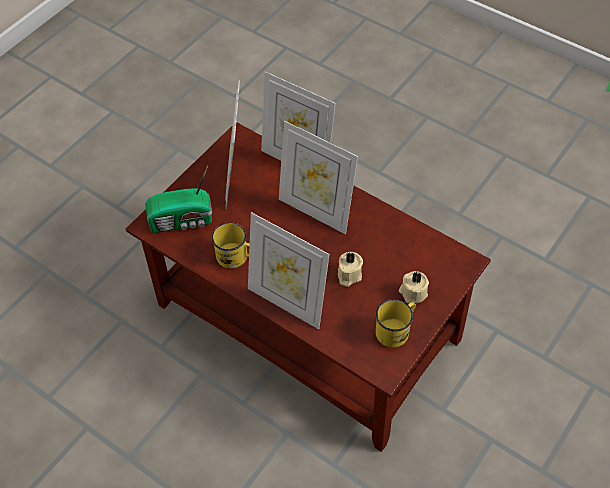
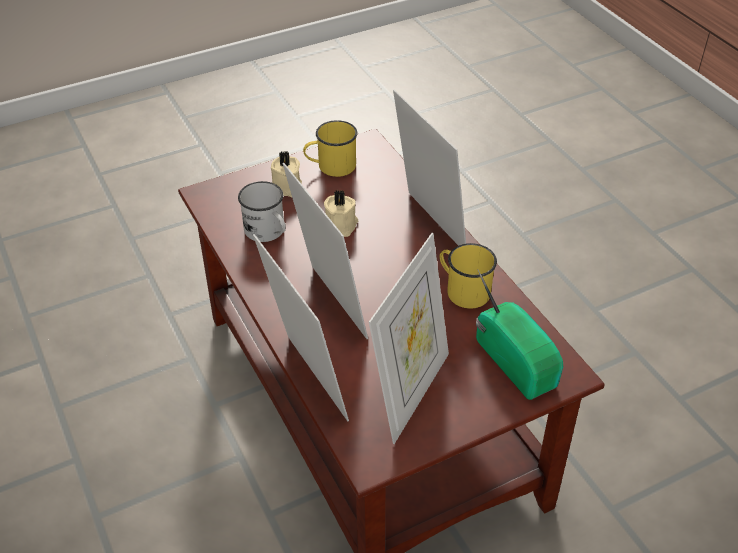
camera: 155 degrees left, 10 degrees down
radio [145,166,212,233] -> radio turned 45 degrees clockwise [476,269,563,400]
none -> white mug [238,181,286,242]

